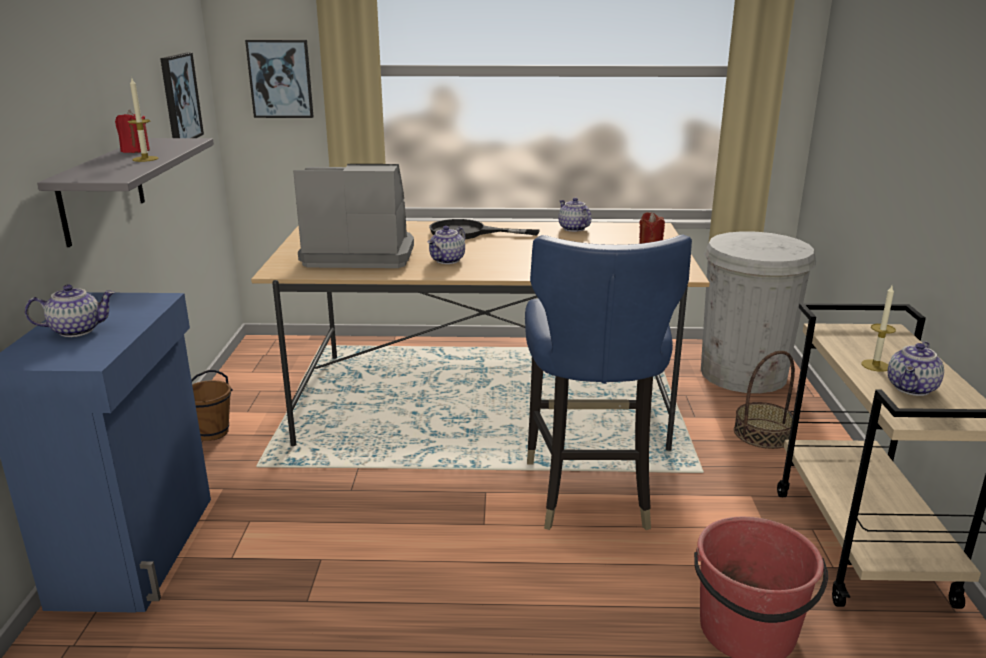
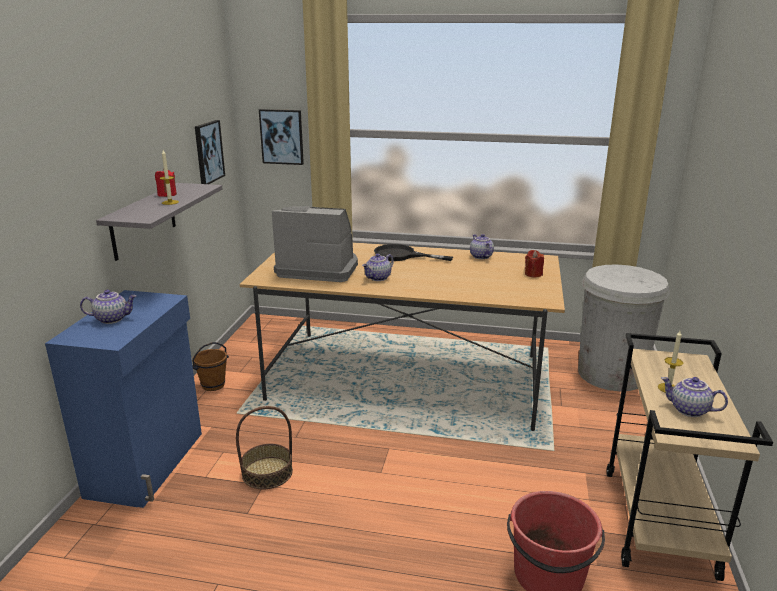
camera: 10 degrees right, 0 degrees up
blue chair [525,235,692,530] -> none
basket [734,351,795,449] -> basket moved to [236,406,293,490]
teapot [888,341,944,396] -> teapot turned 75 degrees clockwise [661,377,728,417]

